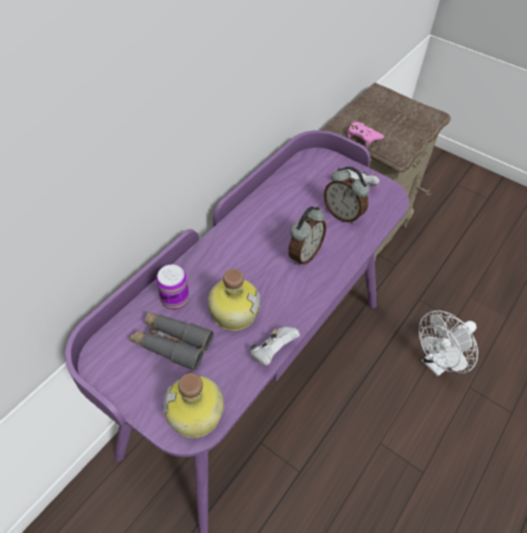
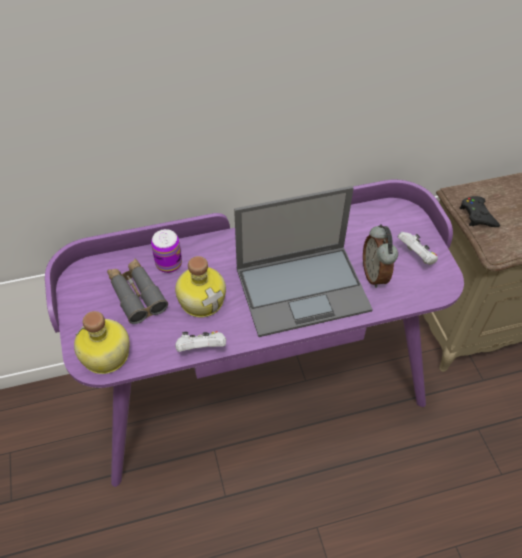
camera: 40 degrees right, 0 degrees up
alarm clock [288,206,326,266] -> laptop [234,186,373,337]
pink game controller [348,122,384,146] -> black game controller [460,196,500,227]
white fan [419,310,478,377] -> none

